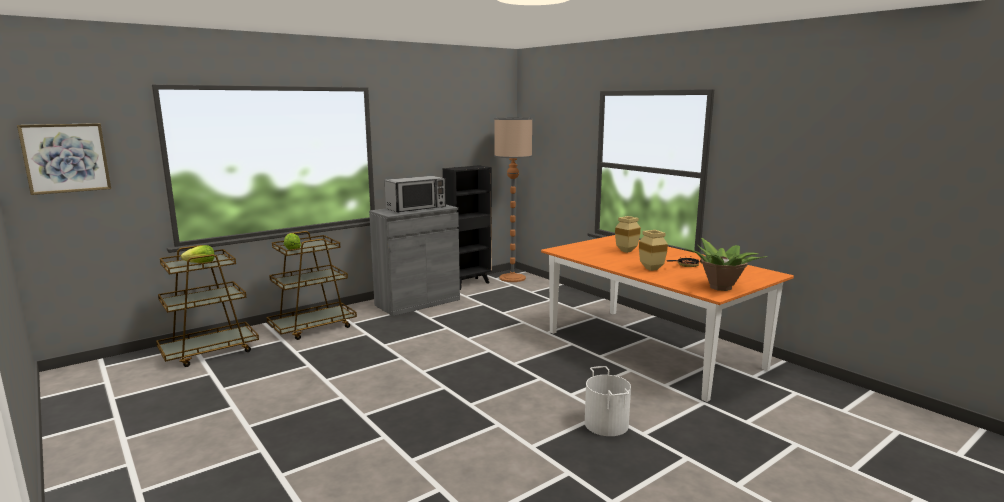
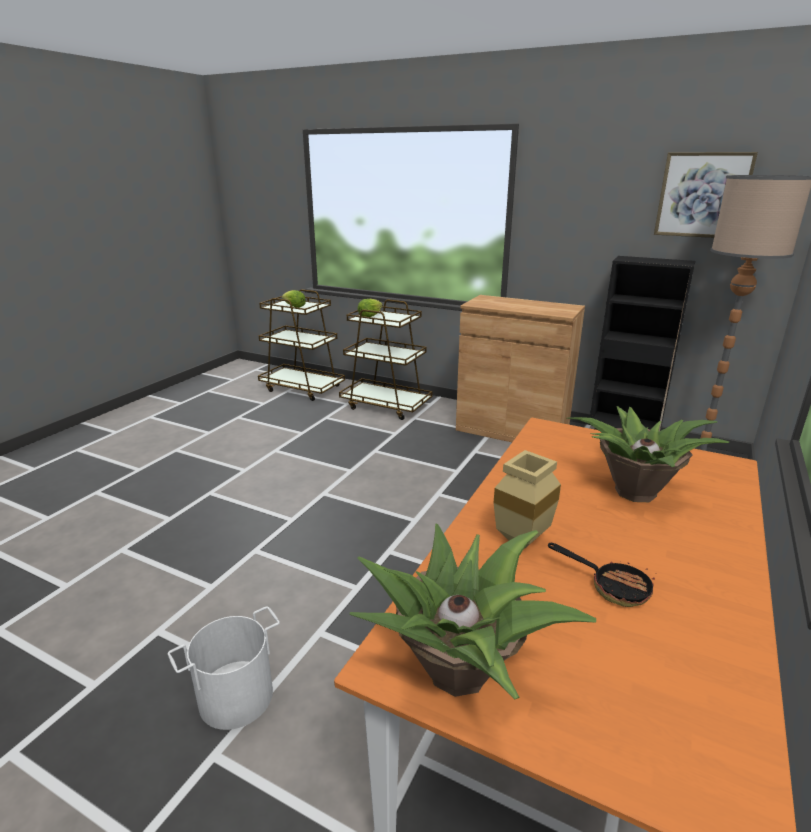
camera: 65 degrees right, 10 degrees up
picture [17,123,111,195] -> picture moved to [654,152,758,238]
grey cabinet [369,205,460,316] -> brown cabinet [456,295,585,442]
microwave [385,176,446,213] -> none
beige vase [615,216,641,253] -> potted plant [567,406,729,502]

